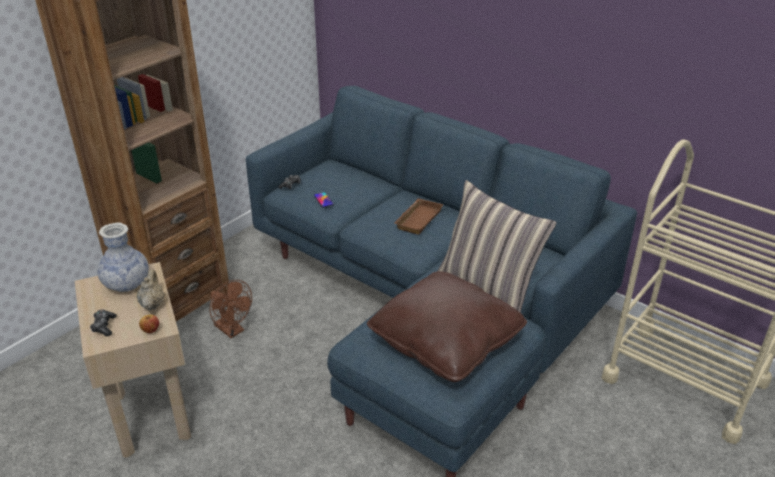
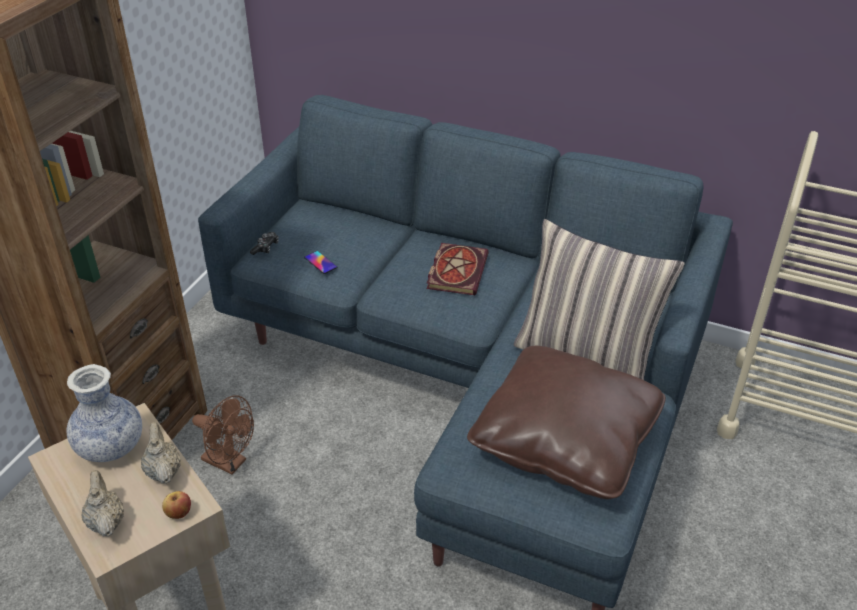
camera: 15 degrees left, 5 degrees up
game controller [90,310,116,336] -> beige teapot [82,470,124,537]
brown tray [395,198,444,235] -> book [427,243,489,295]

